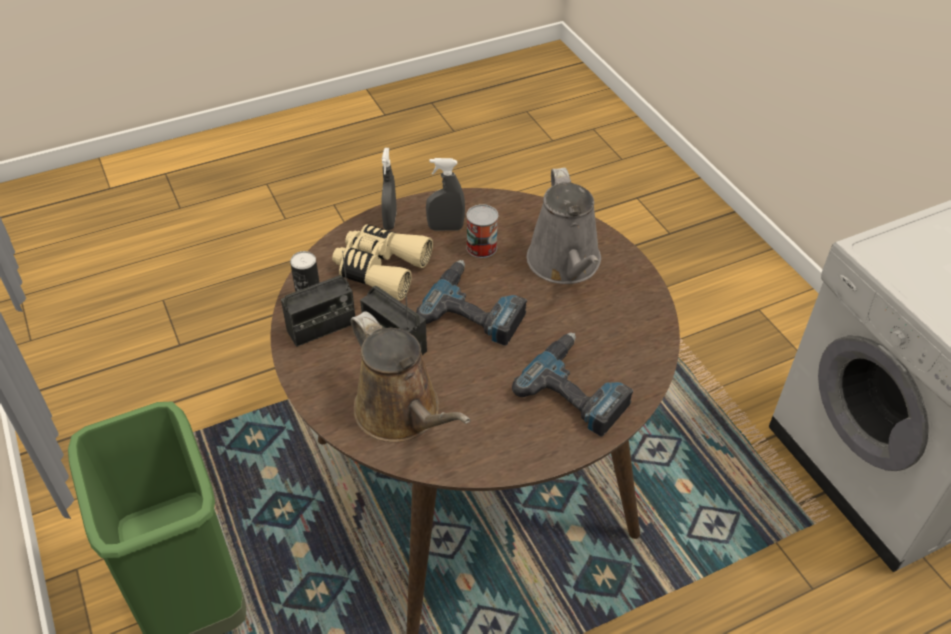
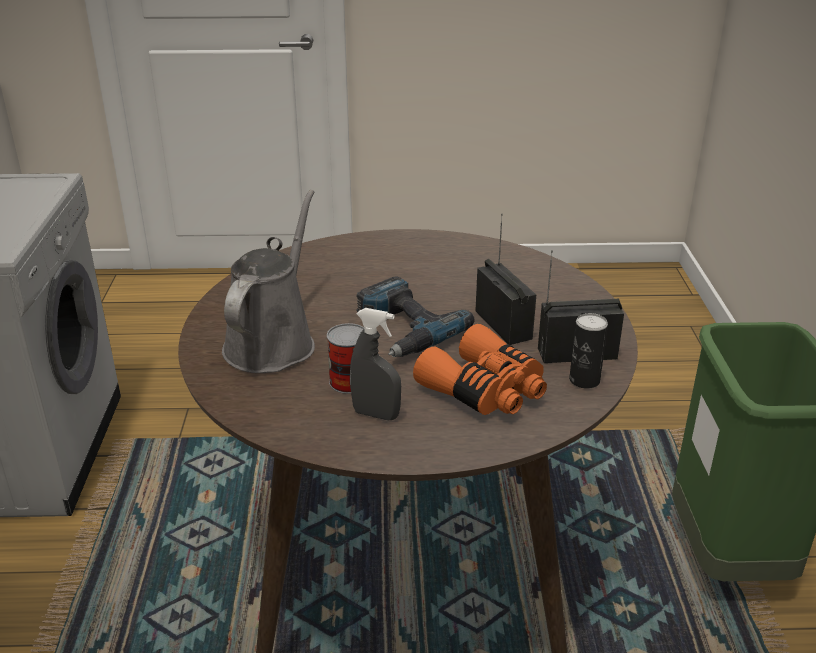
camera: 155 degrees left, 15 degrees down
beige binoculars [332,224,433,301] -> orange binoculars [413,324,547,415]
brown watering can [351,311,471,442] -> none
grey spray bottle [381,148,397,230] -> none
power drill [512,333,634,437] -> none

